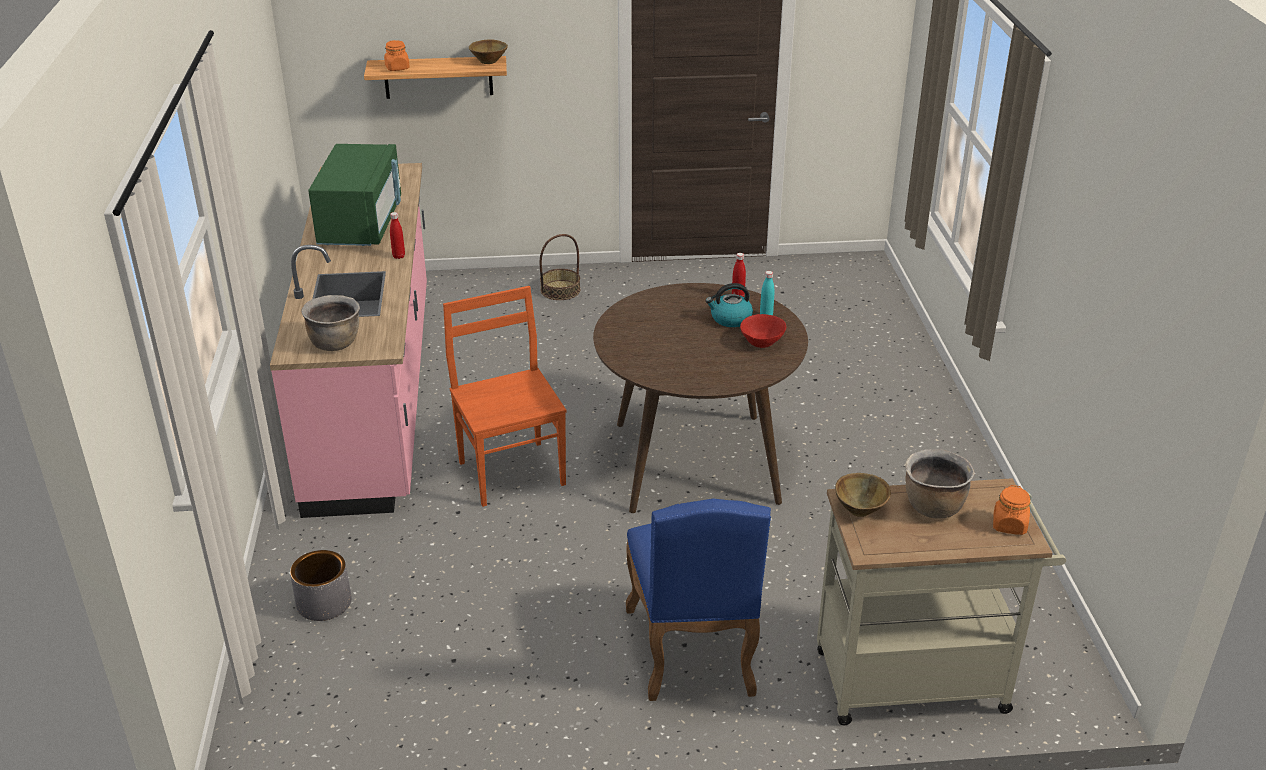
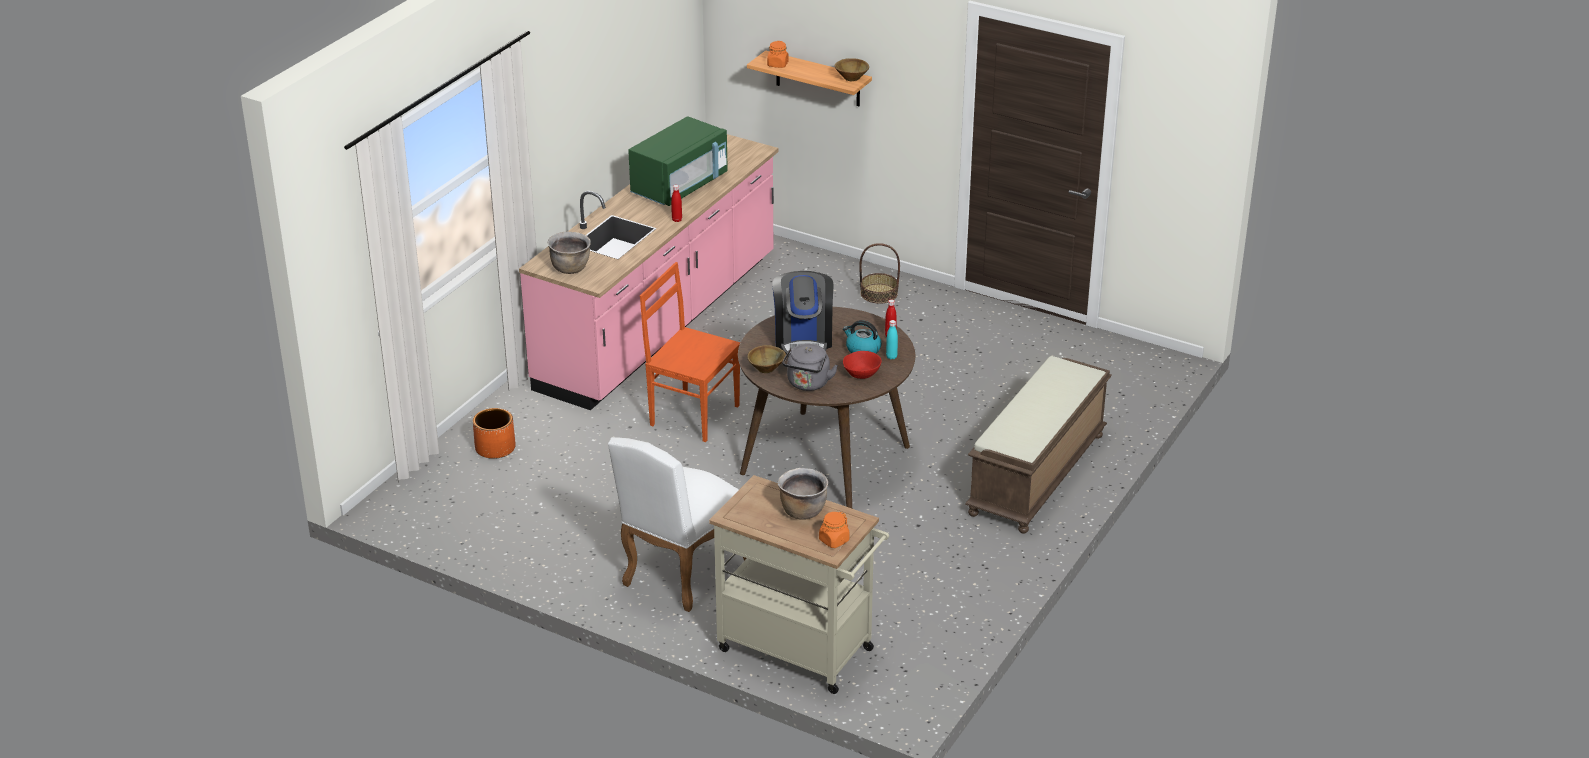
camera: 35 degrees right, 0 degrees up
grey planter [290,550,351,621] -> orange planter [473,408,516,459]
orange chair [443,286,567,507] -> orange chair turned 75 degrees counterclockwise [640,262,741,442]
blue chair [626,498,771,701] -> white chair [608,437,747,612]
brown bowl [835,473,891,517] -> brown bowl moved to [747,345,786,373]
none -> coffee machine [772,271,834,357]
none -> grey kettle [782,344,838,391]
none -> brown bench [965,356,1112,534]

